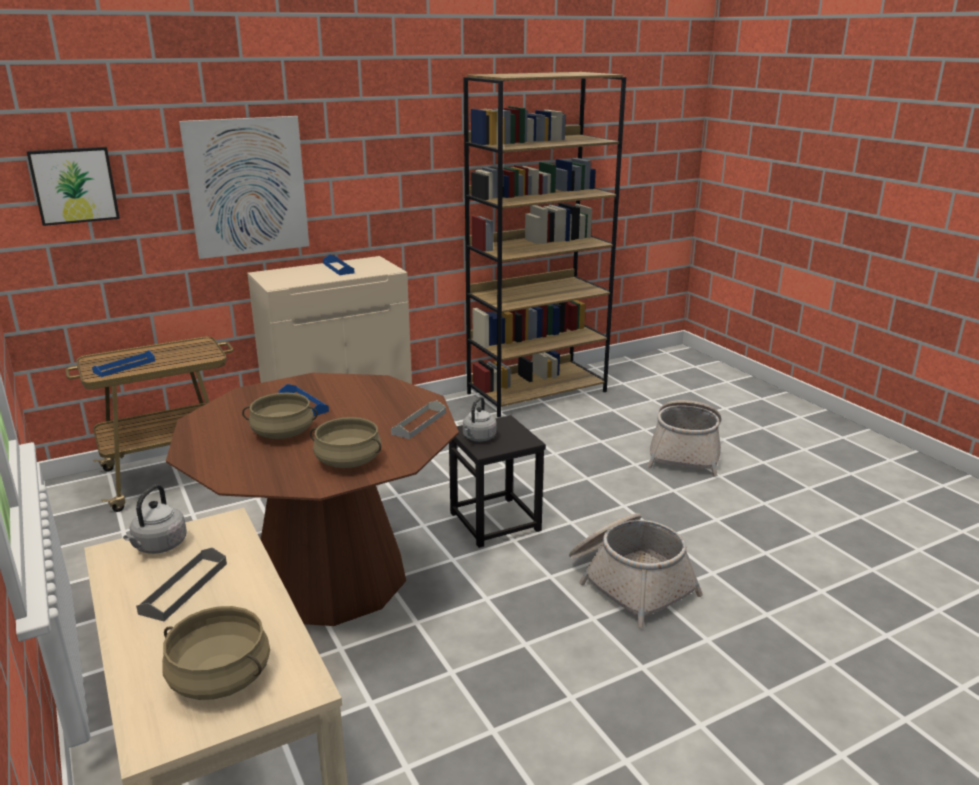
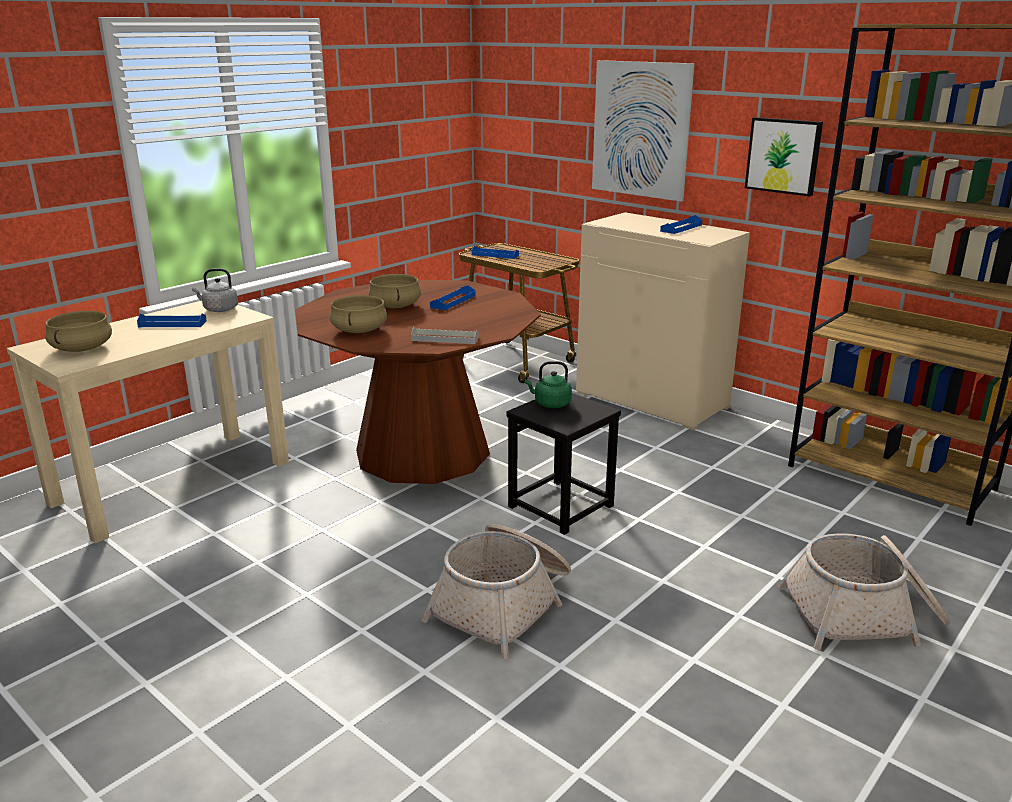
camera: 70 degrees right, 0 degrees up
picture [27,147,120,226] -> picture moved to [745,117,823,197]
grey tray [136,547,227,621] -> blue tray [137,314,207,327]
grey kettle [463,397,497,442] -> green kettle [525,361,572,408]

